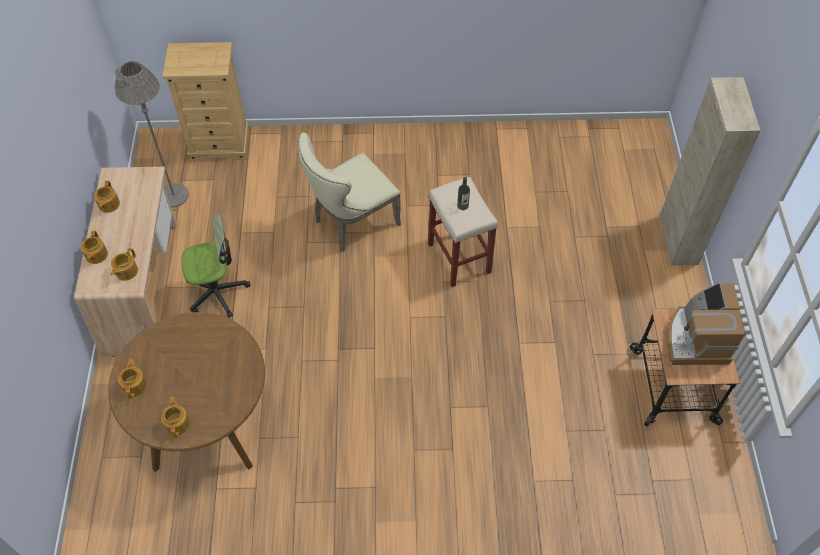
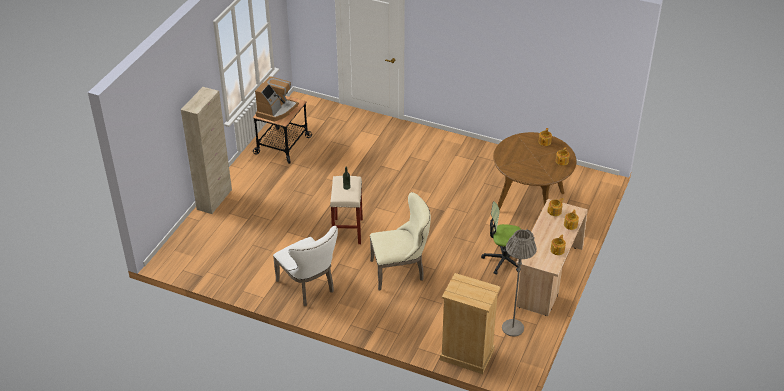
camera: 155 degrees left, 15 degrees down
none -> white chair [273,226,338,306]

